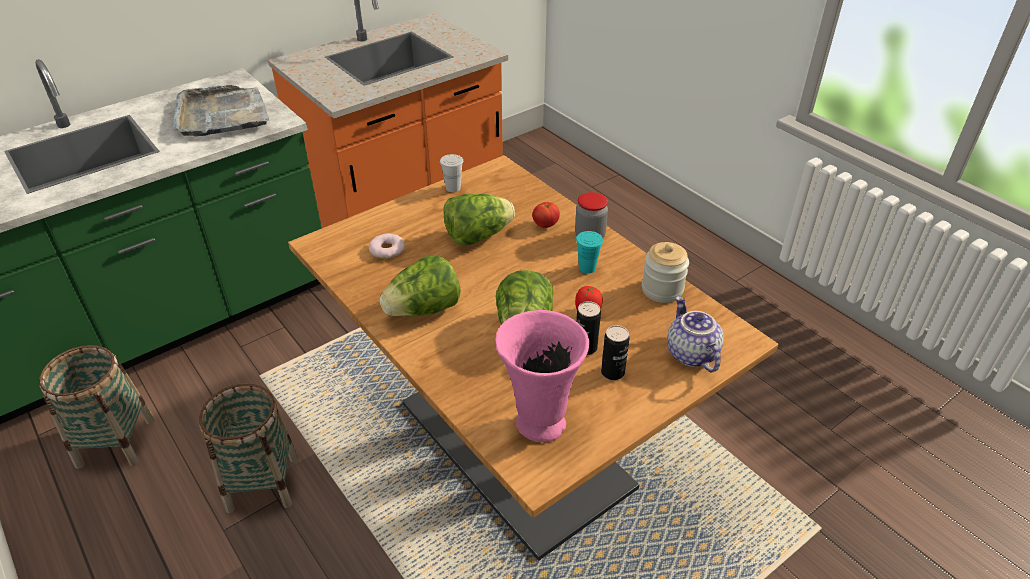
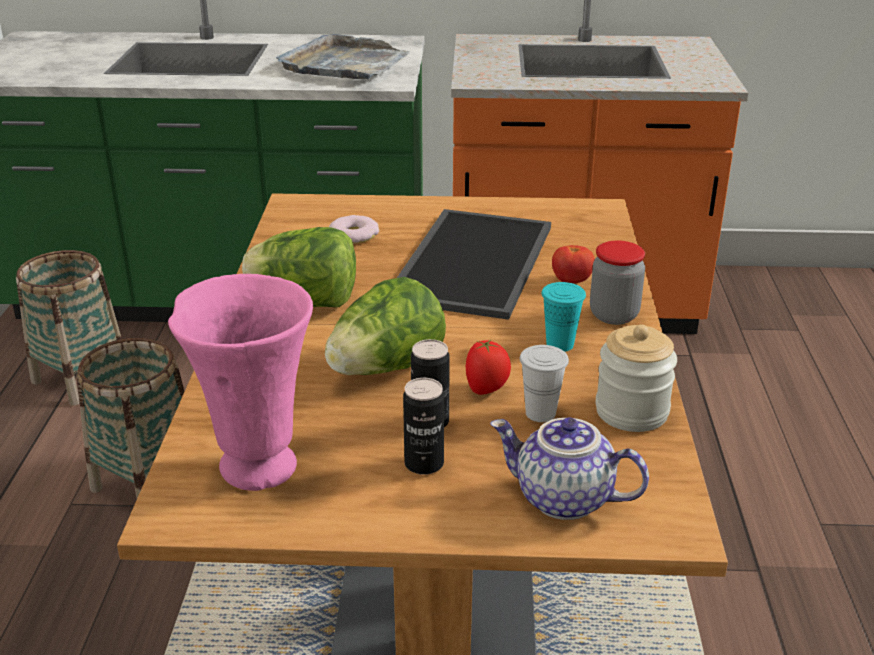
camera: 40 degrees right, 10 degrees down
white cup [440,154,463,192] -> white cup moved to [520,345,569,422]
lettuce [444,193,515,246] -> tray [397,209,551,320]
teapot [667,296,724,372] -> teapot turned 90 degrees counterclockwise [490,418,649,520]

